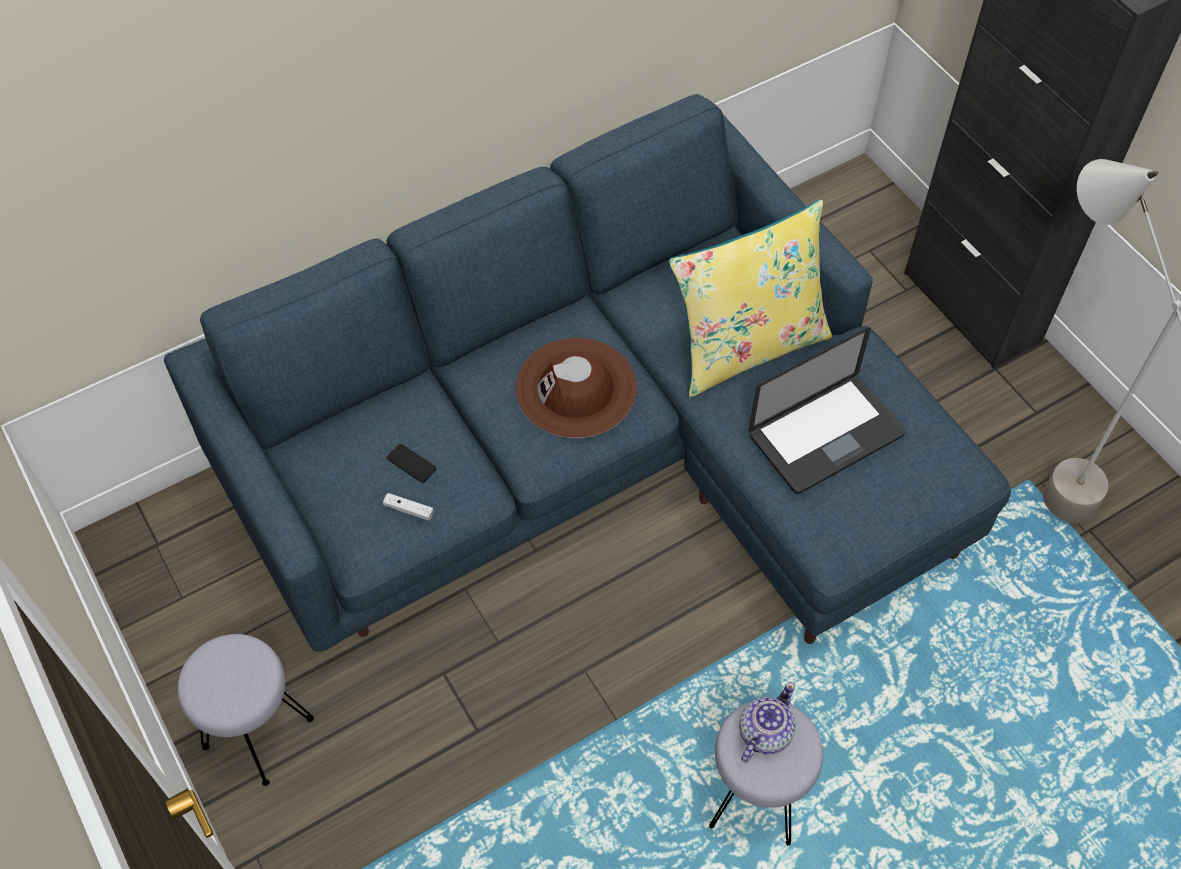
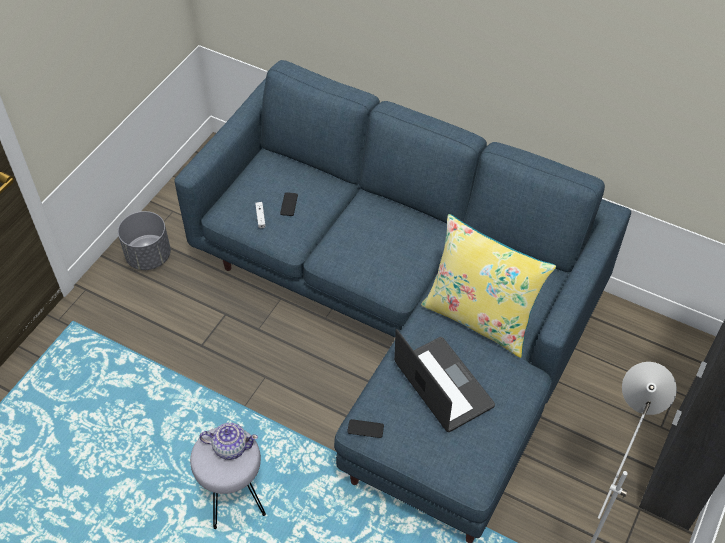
camera: 60 degrees right, 5 degrees down
grey stool [178,634,314,786] -> grey planter [118,211,171,270]
brown hat [516,338,637,438] -> none
laptop [749,327,906,494] -> laptop turned 150 degrees counterclockwise [394,329,495,432]
none -> phone [347,419,384,438]

